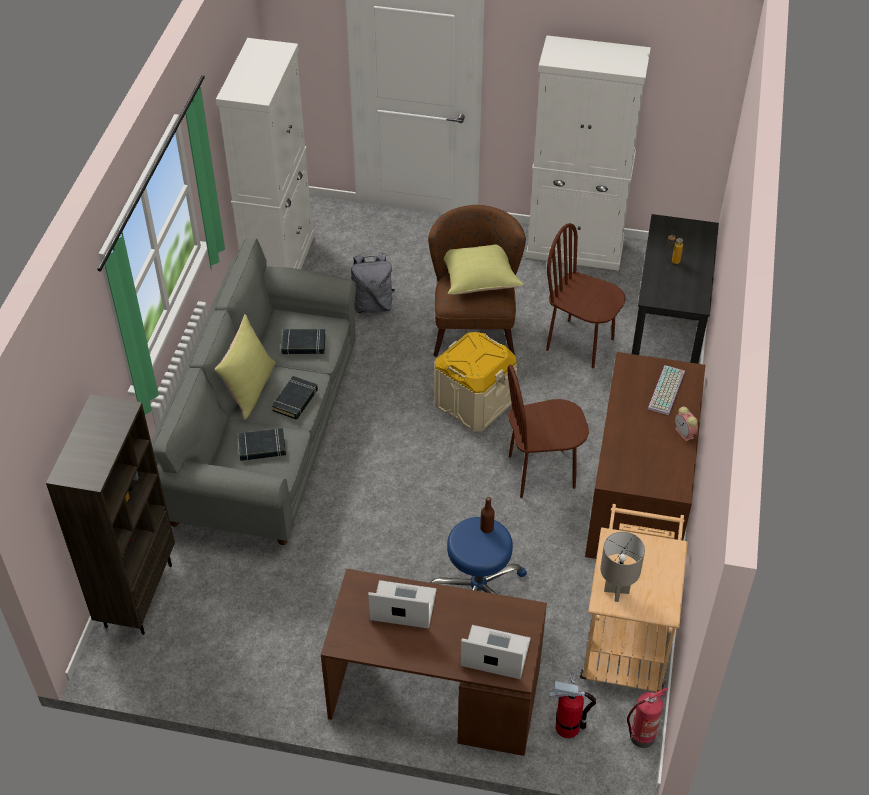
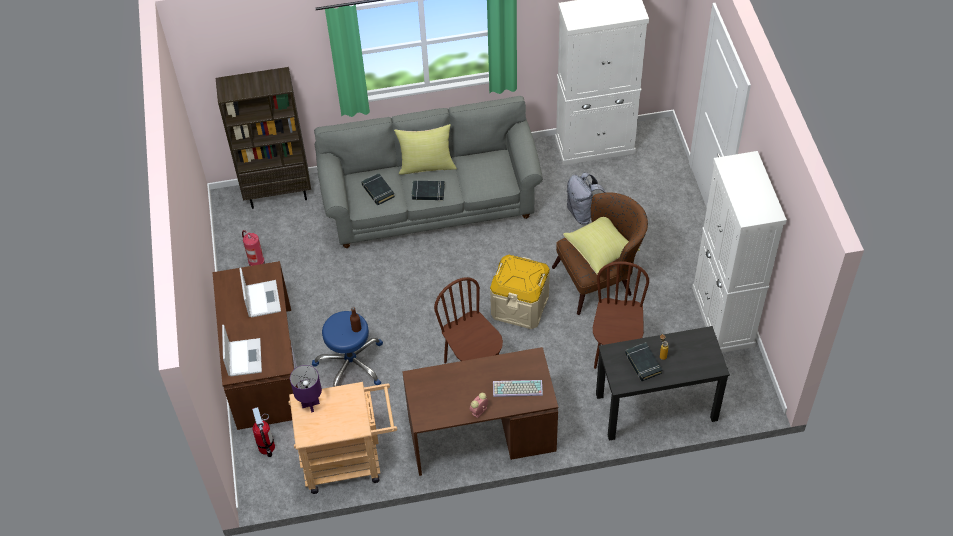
camera: 70 degrees right, 5 degrees up
black book [281,329,326,355] -> black book moved to [625,343,663,381]
grey table lamp [600,532,645,602] -> purple table lamp [290,365,322,413]
fire extinguisher [627,688,668,748] -> fire extinguisher moved to [242,230,265,266]

